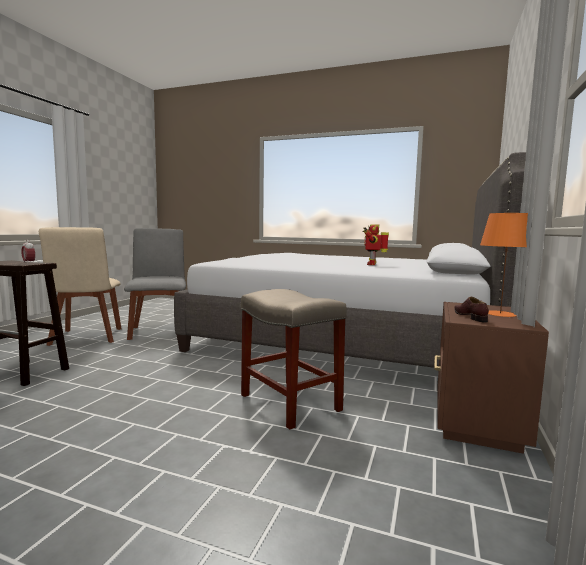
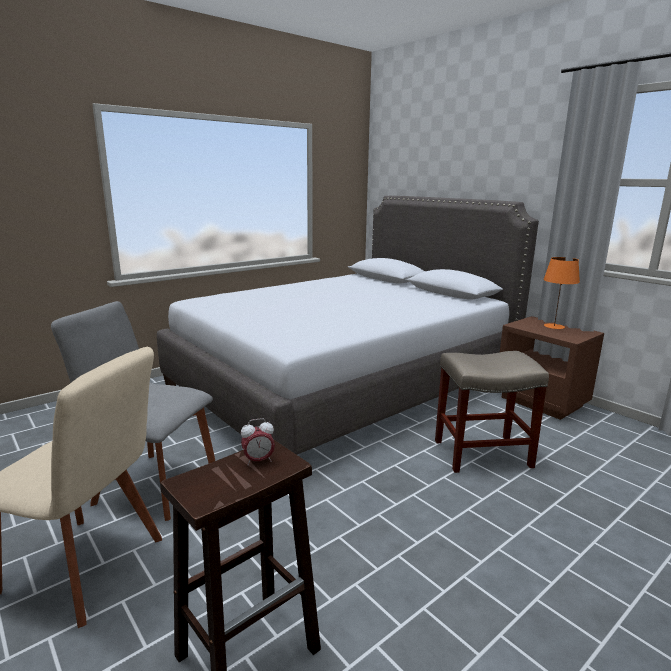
camera: 60 degrees left, 10 degrees up
toy robot [363,224,389,265] -> none
brown shoe [454,297,489,323] -> none

